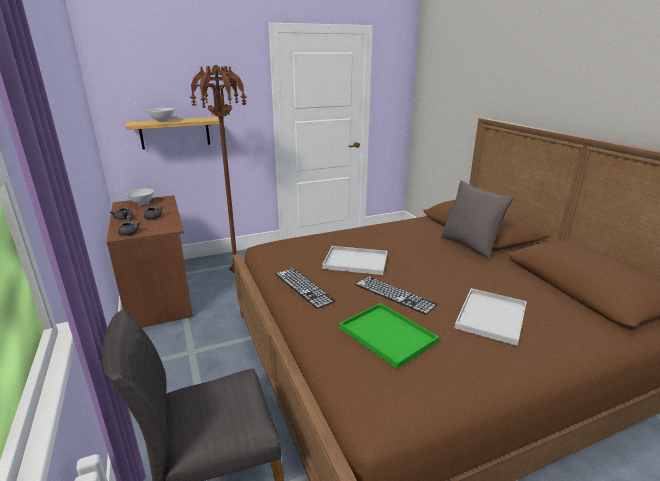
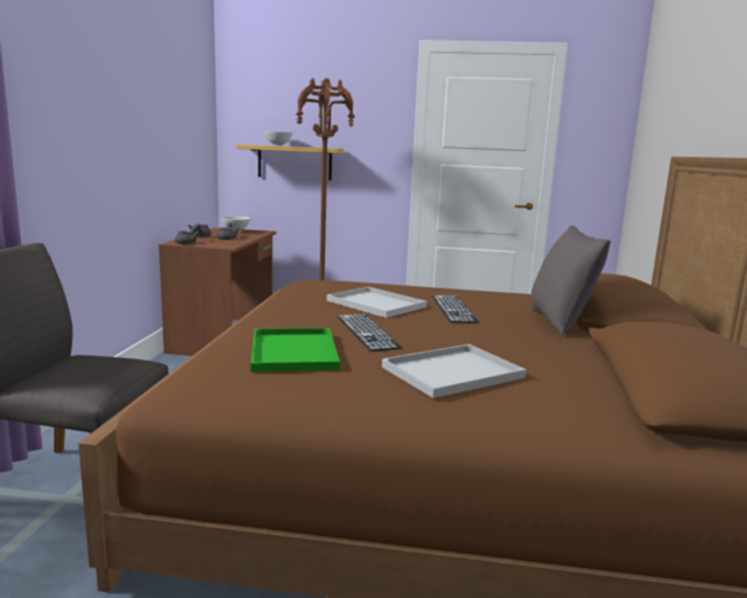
camera: 30 degrees right, 10 degrees down
keyboard [275,268,336,309] -> keyboard moved to [432,295,479,323]

